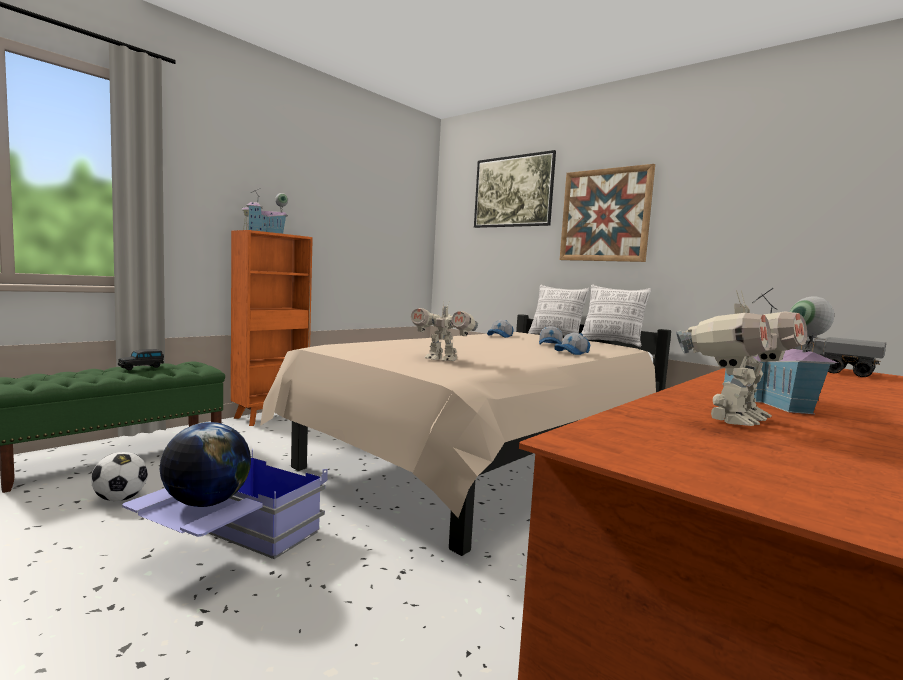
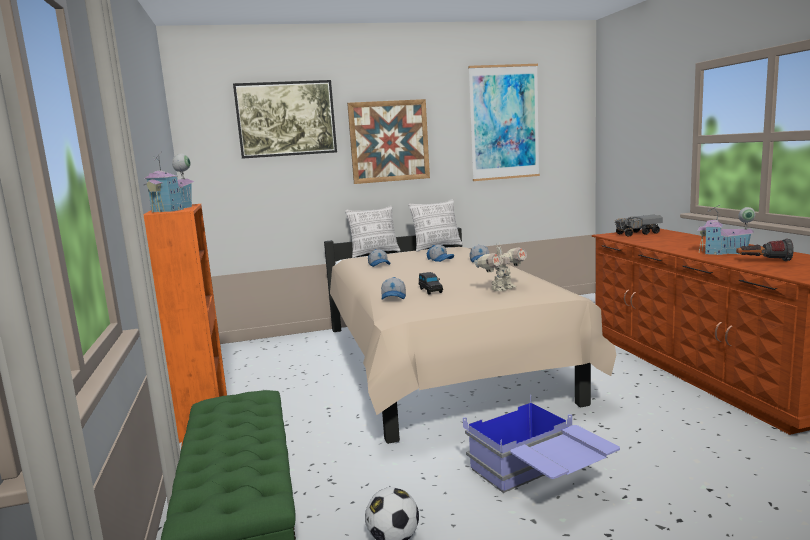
camera: 55 degrees left, 5 degrees up
black toy car [118,349,164,370] -> black toy car moved to [419,272,443,295]
globe [160,422,251,507] -> none
toy robot [676,290,807,426] -> flashlight [736,239,794,261]
none -> cap [381,277,406,300]
none -> picture [468,64,540,181]

